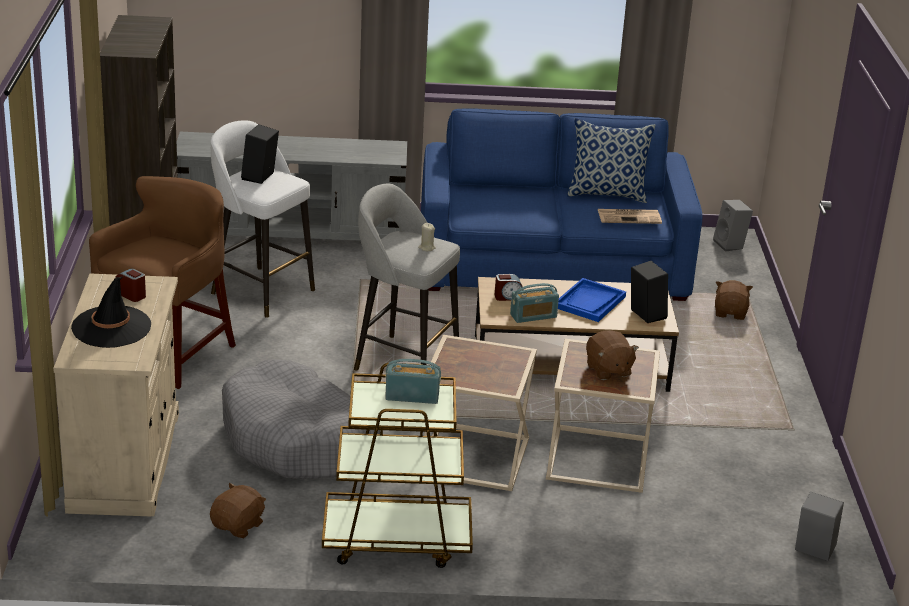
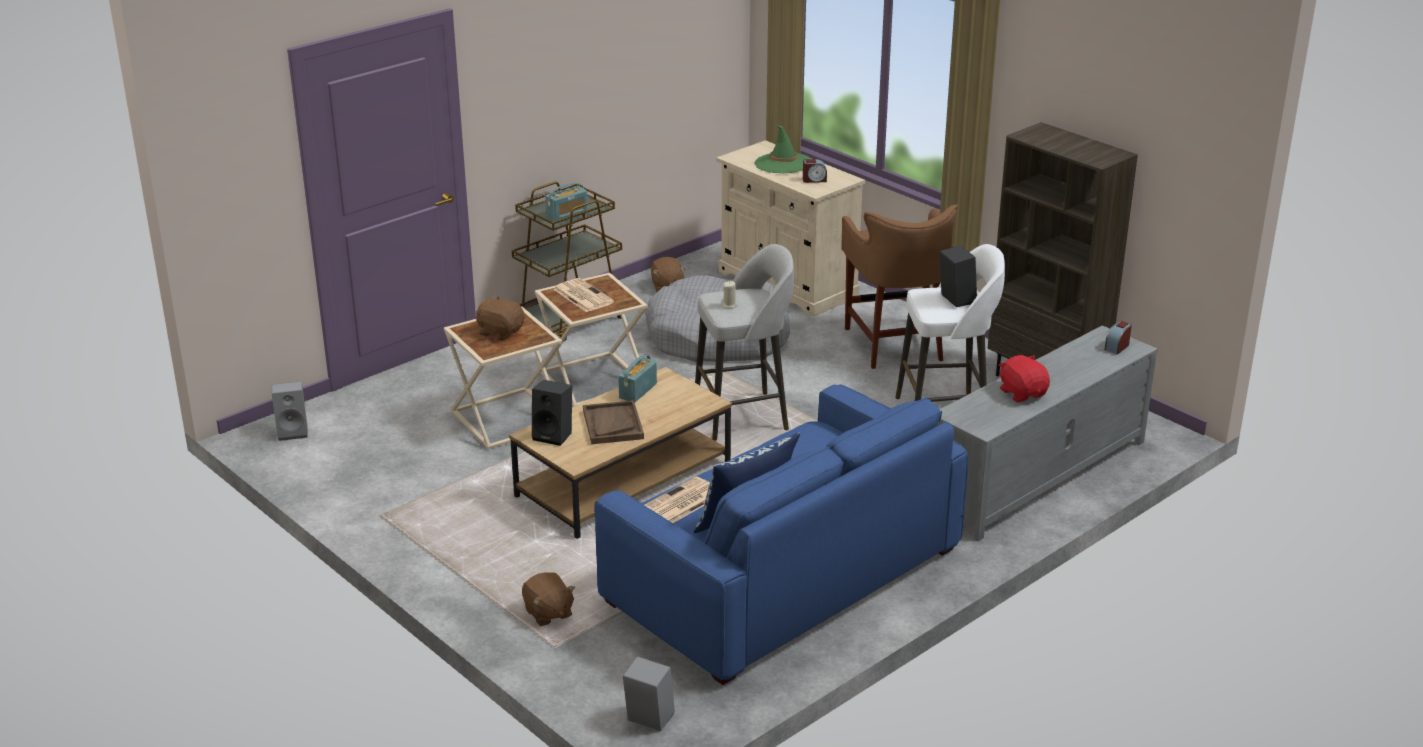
camera: 140 degrees right, 0 degrees up
black hat [71,276,151,348] -> green hat [754,125,811,173]
alarm clock [495,274,522,301] -> alarm clock moved to [1105,321,1132,355]
blue tray [558,278,626,322] -> brown tray [583,400,644,444]
none -> newspaper [553,278,614,312]
none -> red plush toy [999,355,1050,402]

